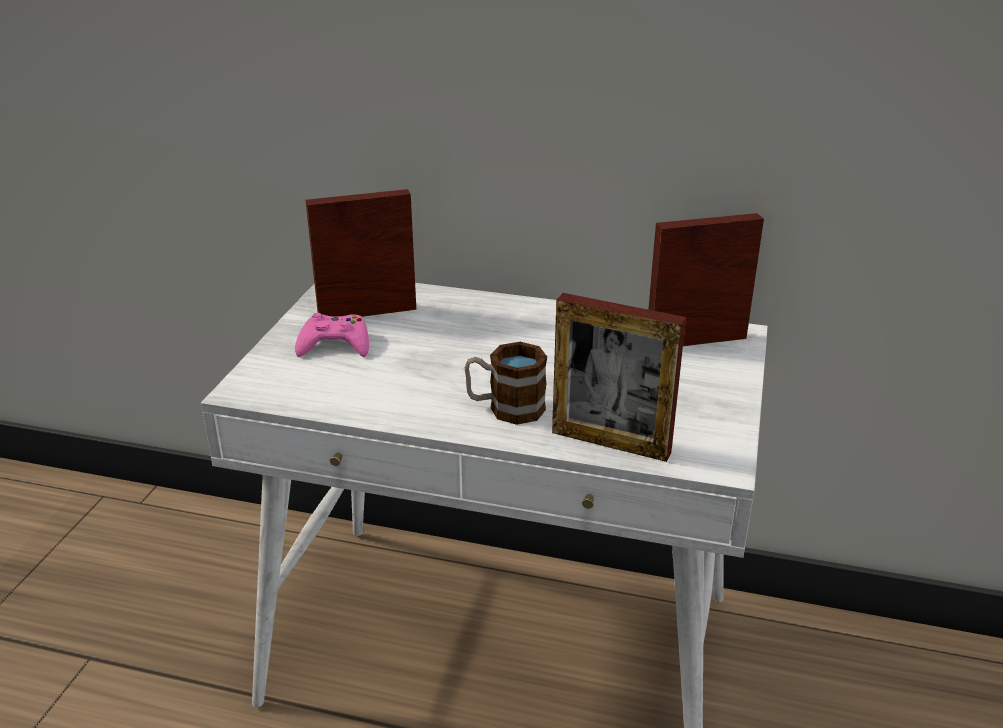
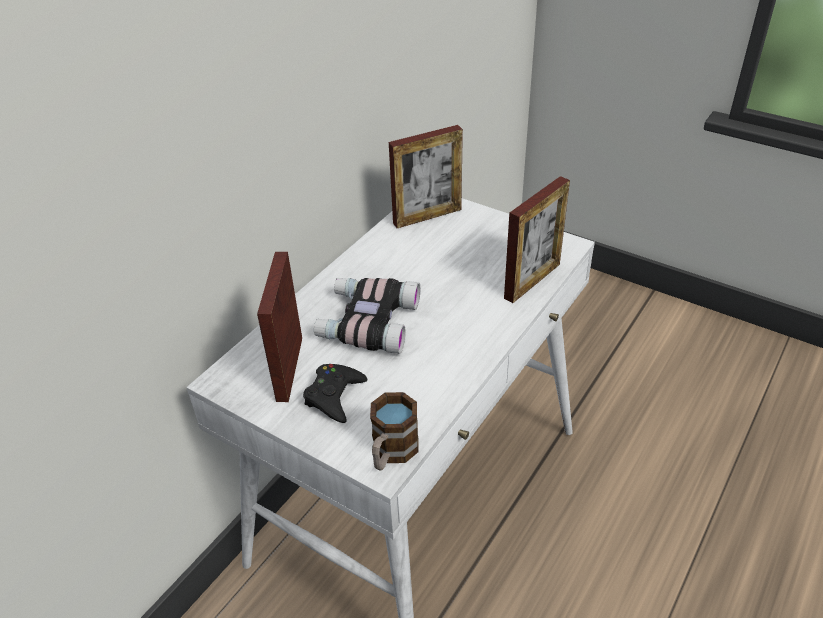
camera: 70 degrees left, 10 degrees up
pink game controller [295,313,369,357] -> black game controller [303,364,367,423]
mug [465,342,547,425] -> mug moved to [370,392,419,471]
picture frame [648,213,764,346] -> picture frame turned 120 degrees counterclockwise [389,125,463,228]
none -> binoculars [314,278,421,354]

